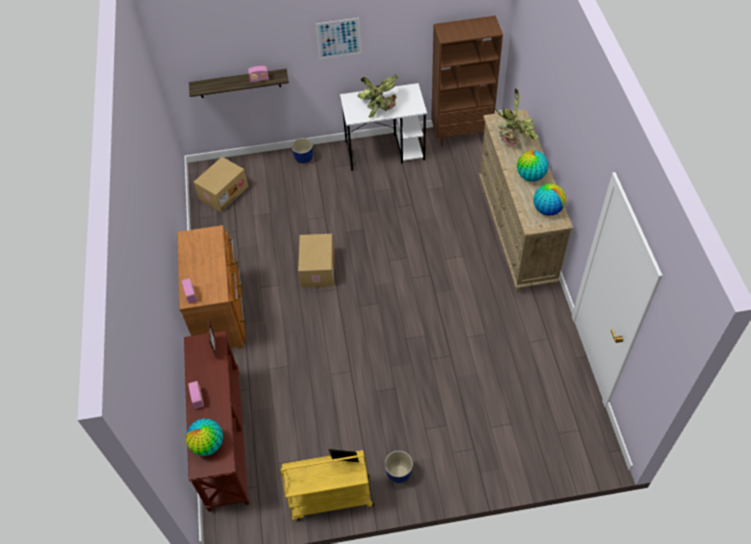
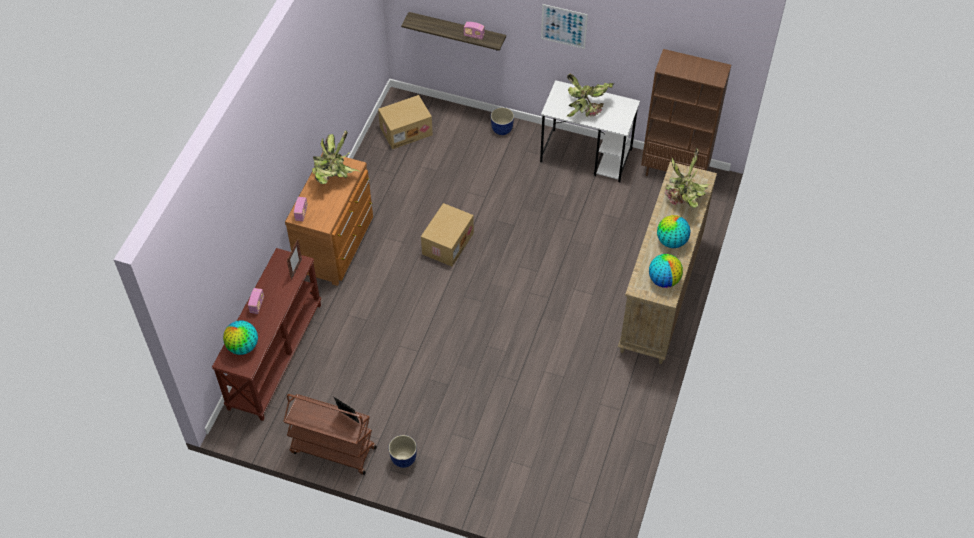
camera: 25 degrees right, 0 degrees up
yellow cart [280,450,374,521] -> brown cart [283,394,377,475]
none -> potted plant [312,130,360,184]

